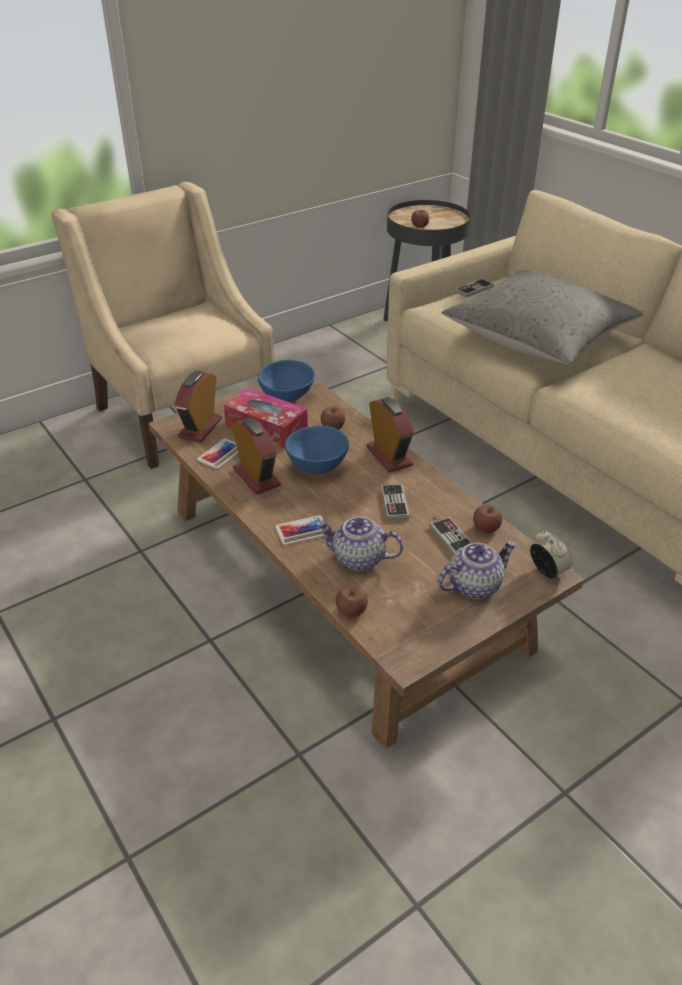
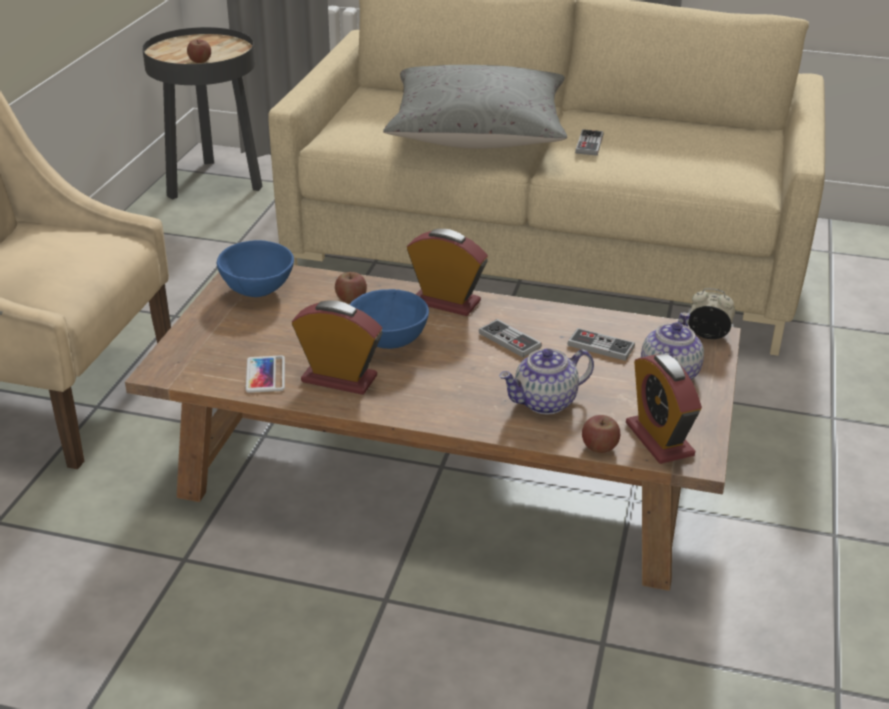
camera: 40 degrees left, 5 degrees down
alarm clock [174,371,222,443] -> alarm clock moved to [626,354,702,464]
tissue box [224,388,308,449] -> none
phone [275,515,324,545] -> none
game controller [455,279,494,298] -> game controller moved to [575,129,604,156]
apple [473,505,502,533] -> none

